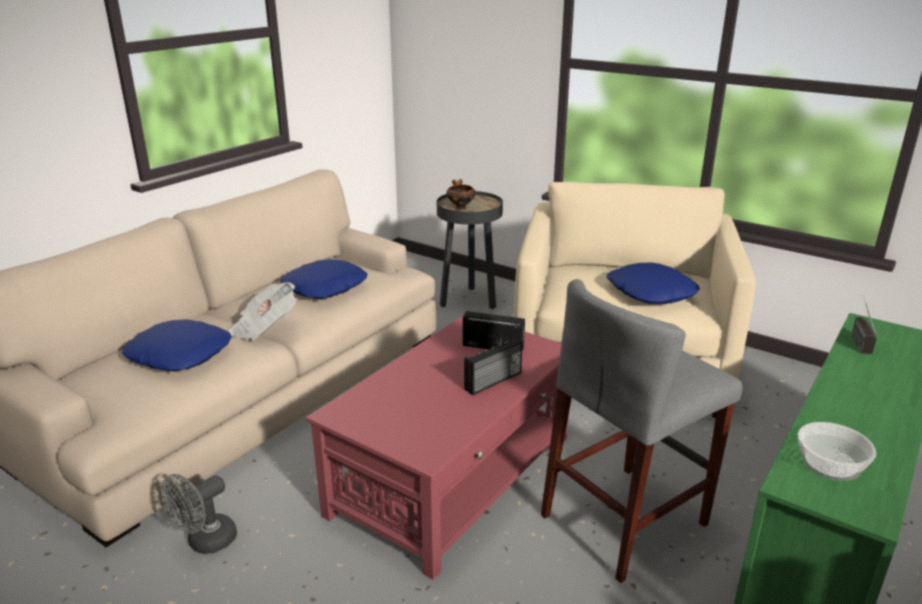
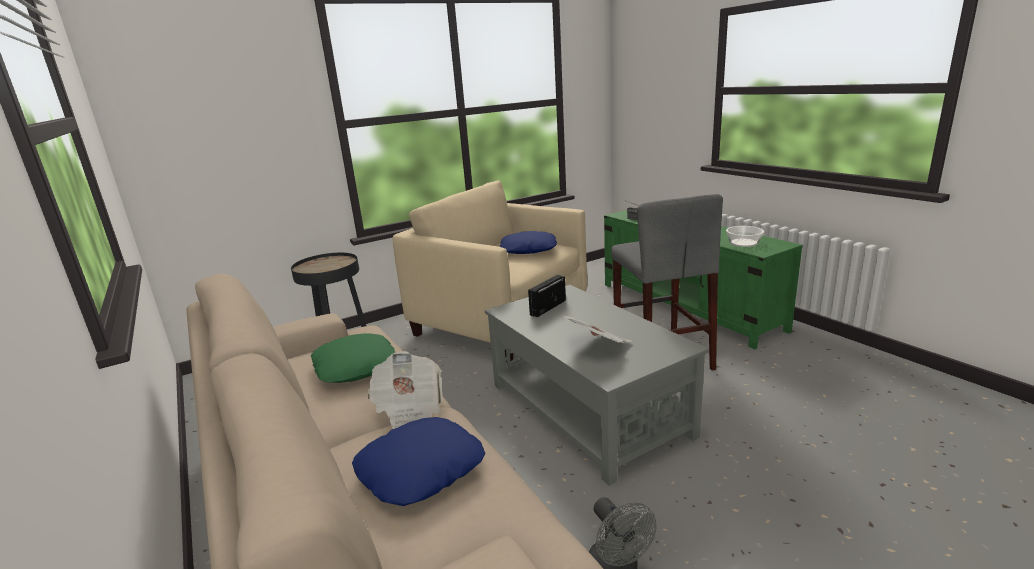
camera: 65 degrees left, 5 degrees down
blue pillow [280,259,368,299] -> green pillow [311,333,395,383]
red coffee table [306,315,569,580] -> grey coffee table [485,285,709,486]
bowl [447,179,476,210] -> none
radio [464,337,522,395] -> none
none -> newspaper [564,316,632,344]

